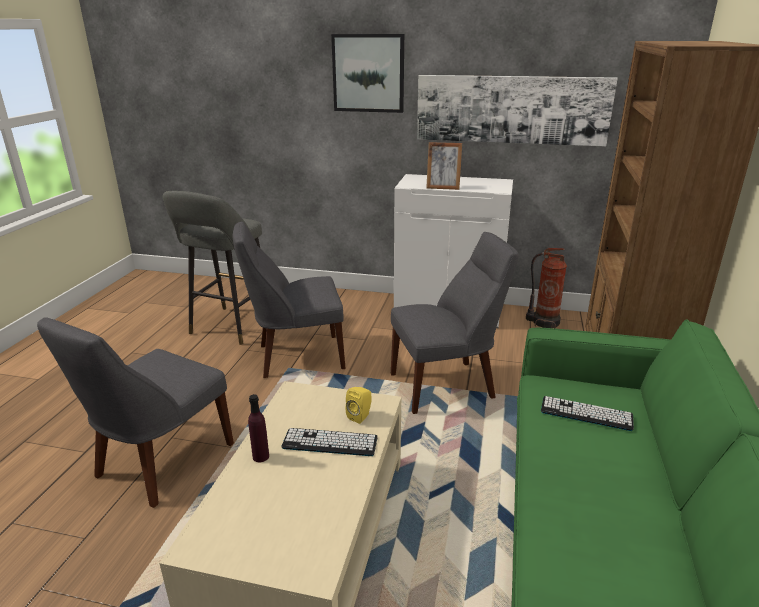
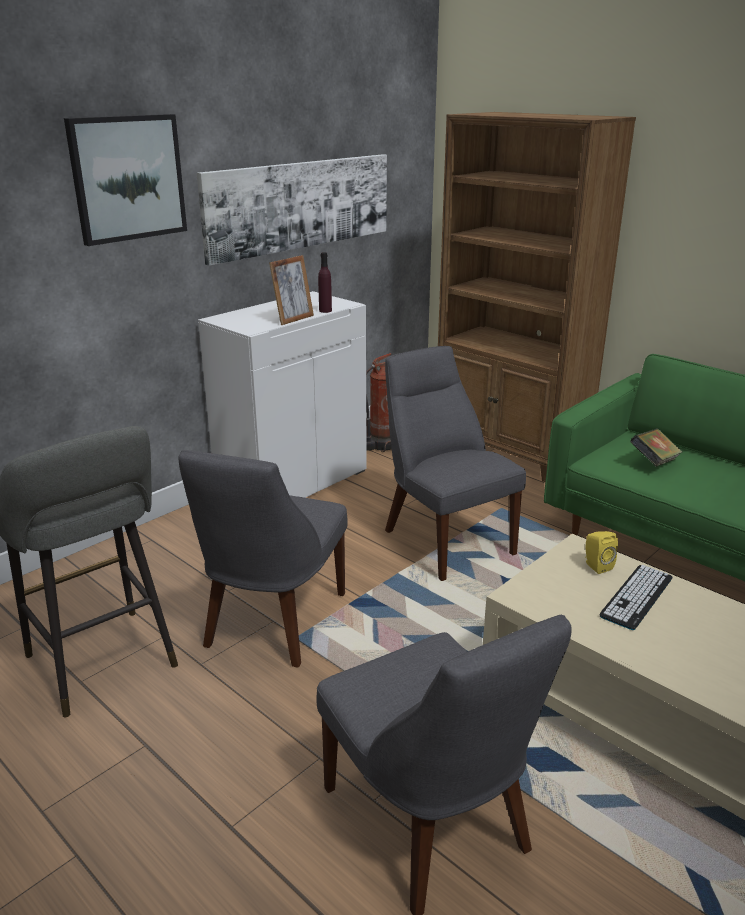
camera: 60 degrees left, 0 degrees up
purple bottle [248,394,269,462] -> purple bottle moved to [318,252,332,313]
grey chair [391,232,519,414] -> grey chair turned 45 degrees counterclockwise [385,346,526,581]
keyboard [541,396,634,431] -> book [630,428,683,467]

